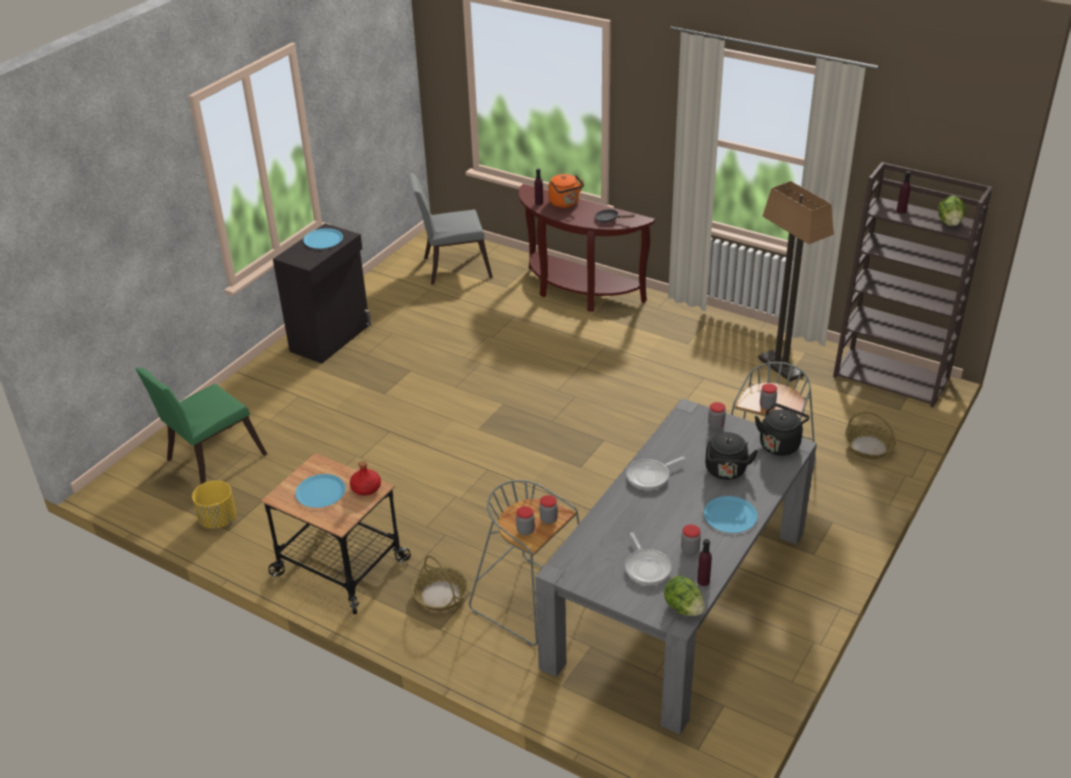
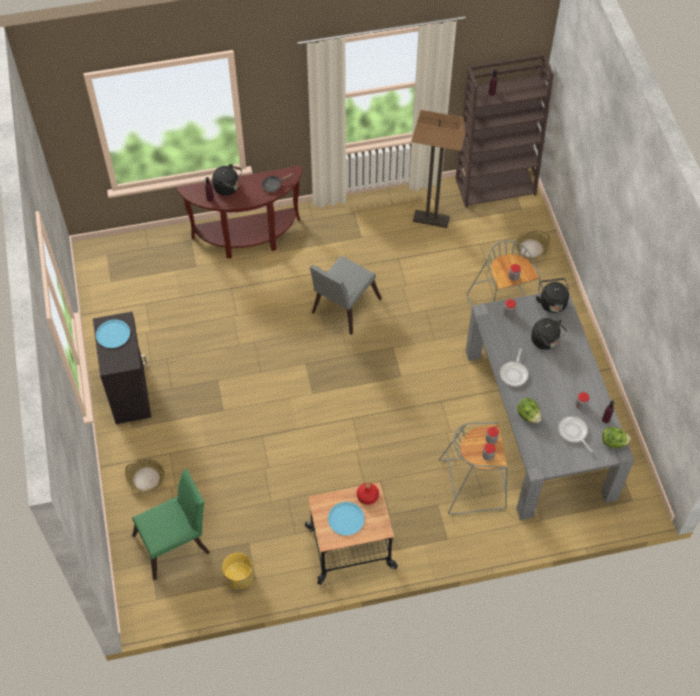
camera: 45 degrees left, 20 degrees up
green chair [136,367,267,484] -> green chair turned 120 degrees counterclockwise [132,469,210,580]
grey chair [409,173,493,285] -> grey chair moved to [310,255,382,335]
basket [412,555,469,611] -> basket moved to [125,458,165,493]
orange kettle [548,174,584,208] -> black kettle [212,164,242,196]
frying pan [625,532,672,585] -> frying pan turned 150 degrees counterclockwise [558,416,593,453]
blue plate [704,496,758,533] -> none
lettuce [938,196,966,226] -> lettuce moved to [517,398,541,423]

